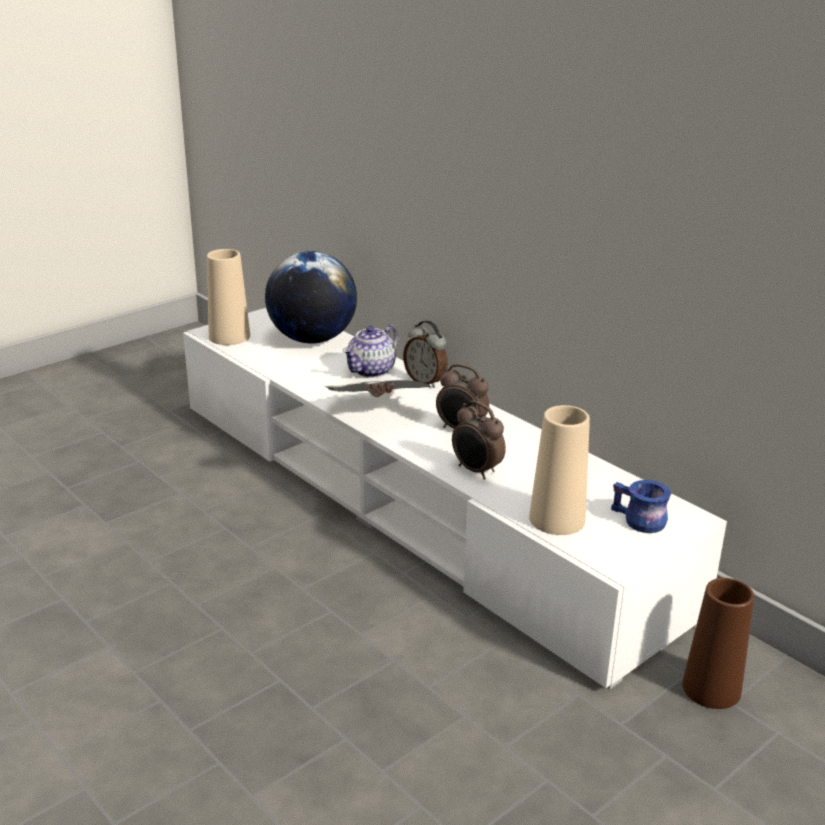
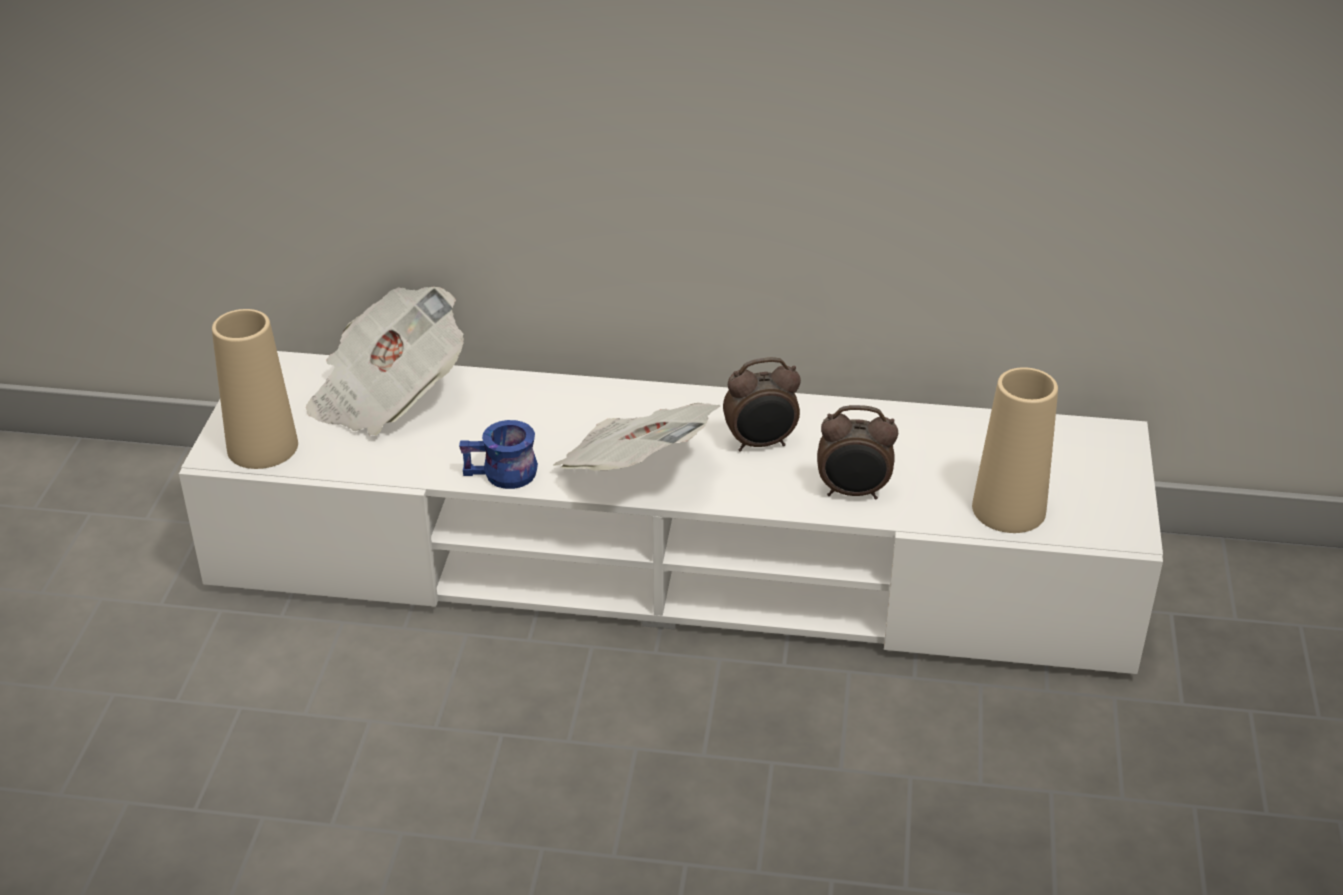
camera: 40 degrees left, 10 degrees up
globe [265,251,357,344] -> newspaper [306,287,464,435]
teapot [342,325,399,378] -> none
alarm clock [403,320,448,388] -> none
blue mug [611,480,671,533] -> blue mug moved to [459,420,538,489]
brown vase [682,578,754,709] -> none

